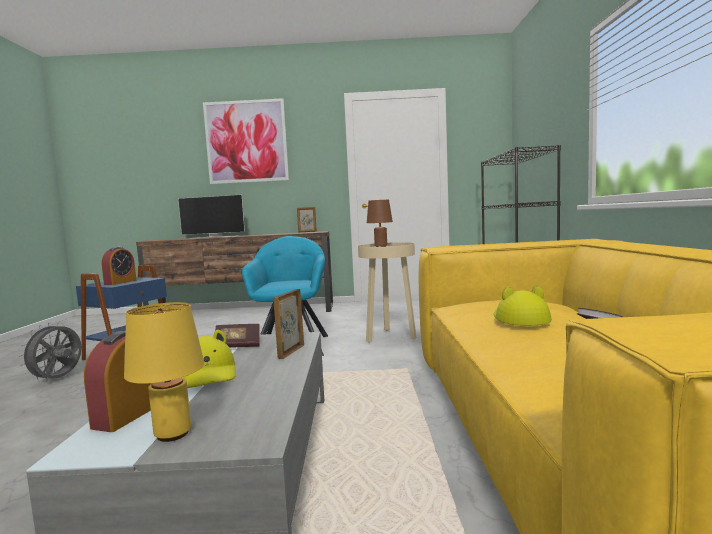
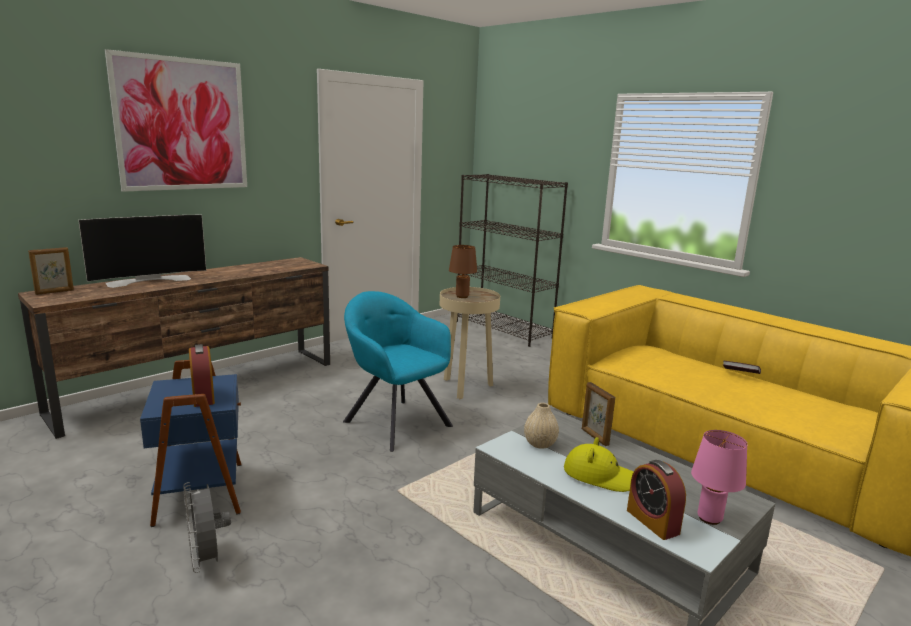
camera: 45 degrees left, 10 degrees up
yellow table lamp [124,302,204,442] -> pink table lamp [691,430,748,525]
book [215,324,260,348] -> beige vase [524,403,559,449]
picture frame [297,207,316,232] -> picture frame moved to [28,247,74,295]
yellow hat [494,285,552,326] -> none

